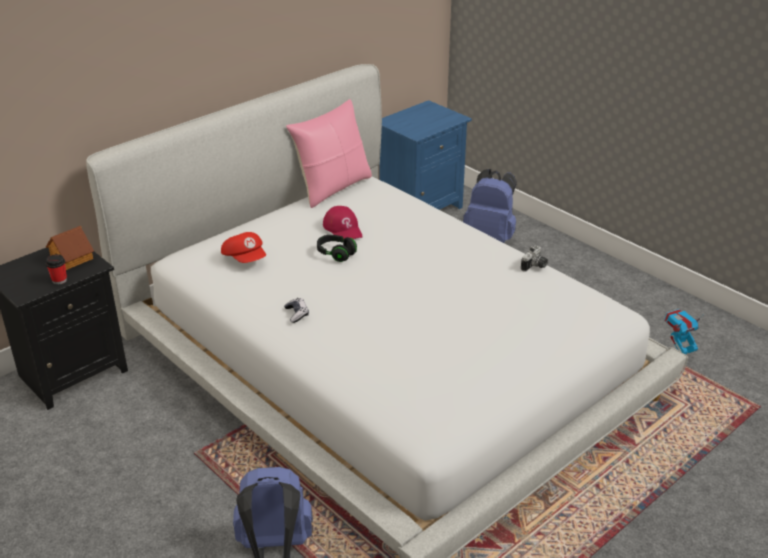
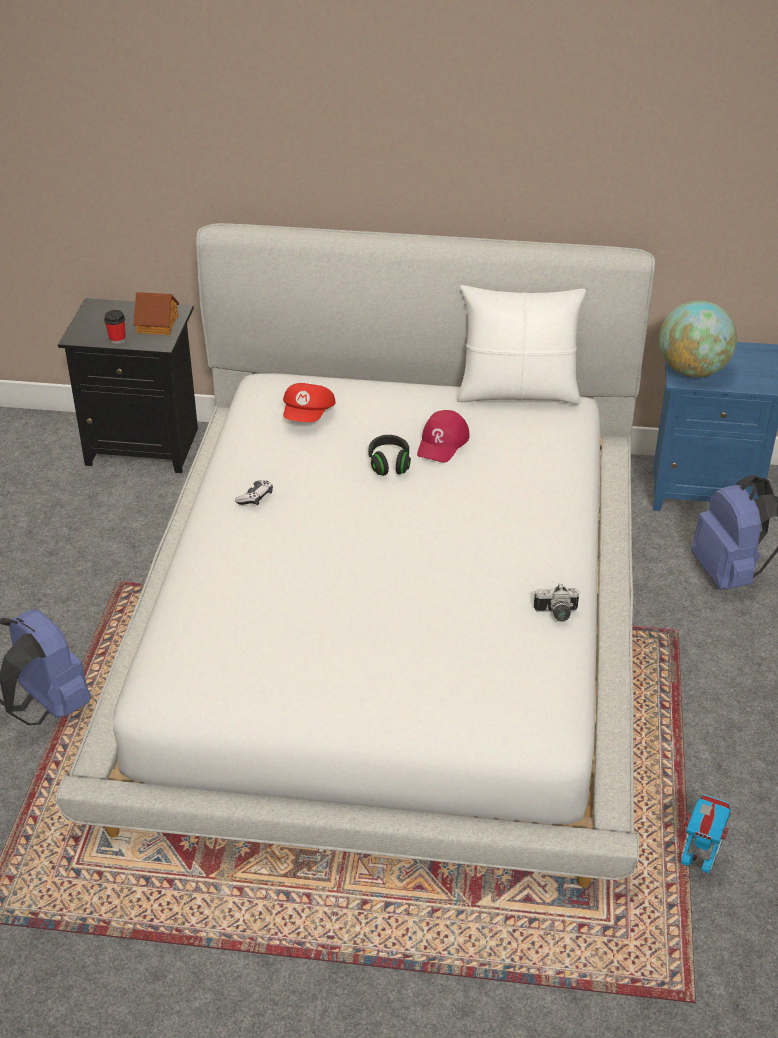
camera: 50 degrees right, 5 degrees up
pink pillow [286,99,372,208] -> white pillow [457,285,586,404]
none -> globe [659,301,737,378]

